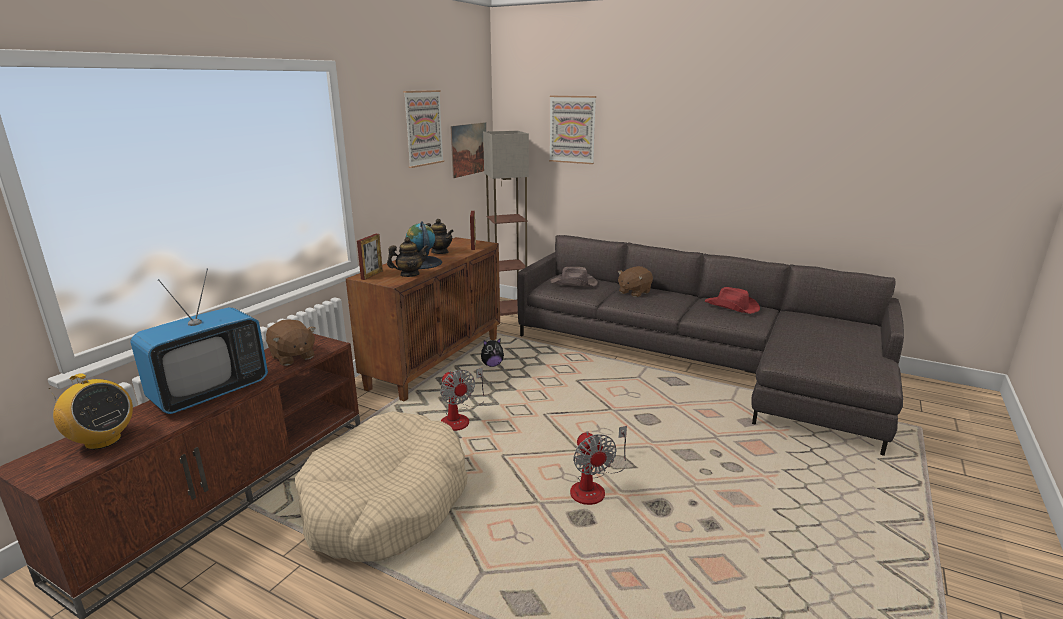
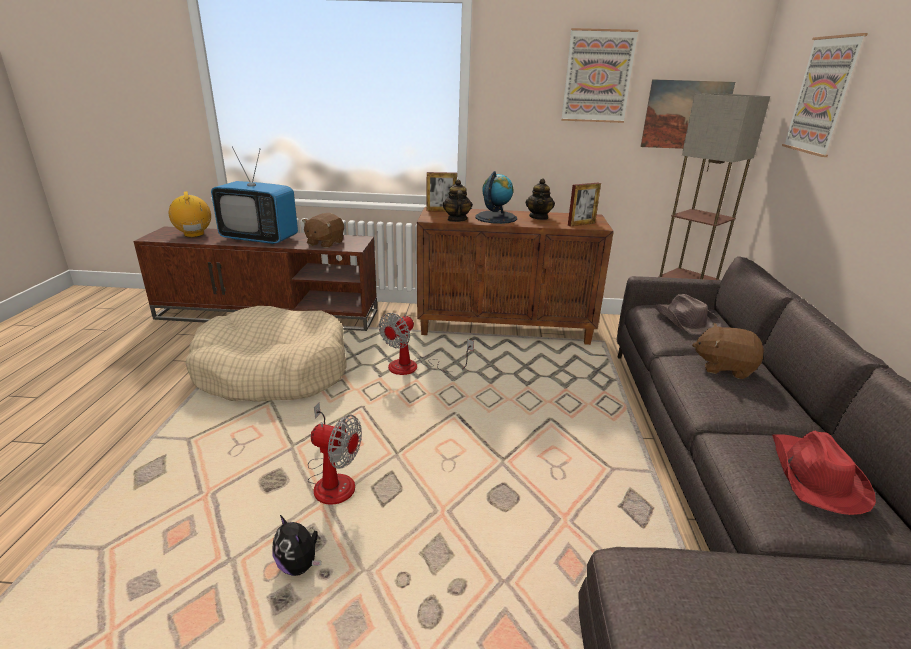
camera: 65 degrees right, 5 degrees up
radio [49,373,133,450] -> radio turned 150 degrees clockwise [169,191,211,237]
teapot [387,237,428,277] -> teapot turned 135 degrees counterclockwise [443,180,473,222]
plush toy [481,338,504,367] -> plush toy moved to [272,515,321,576]
fan [570,426,627,505] -> fan turned 120 degrees counterclockwise [308,402,362,505]

